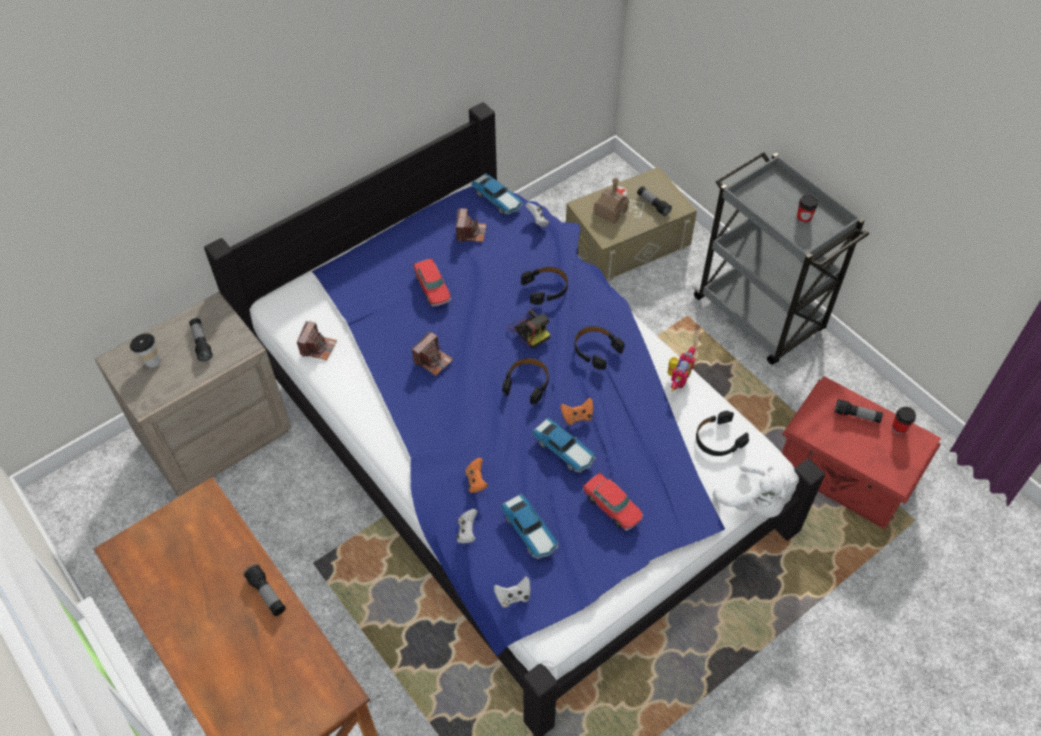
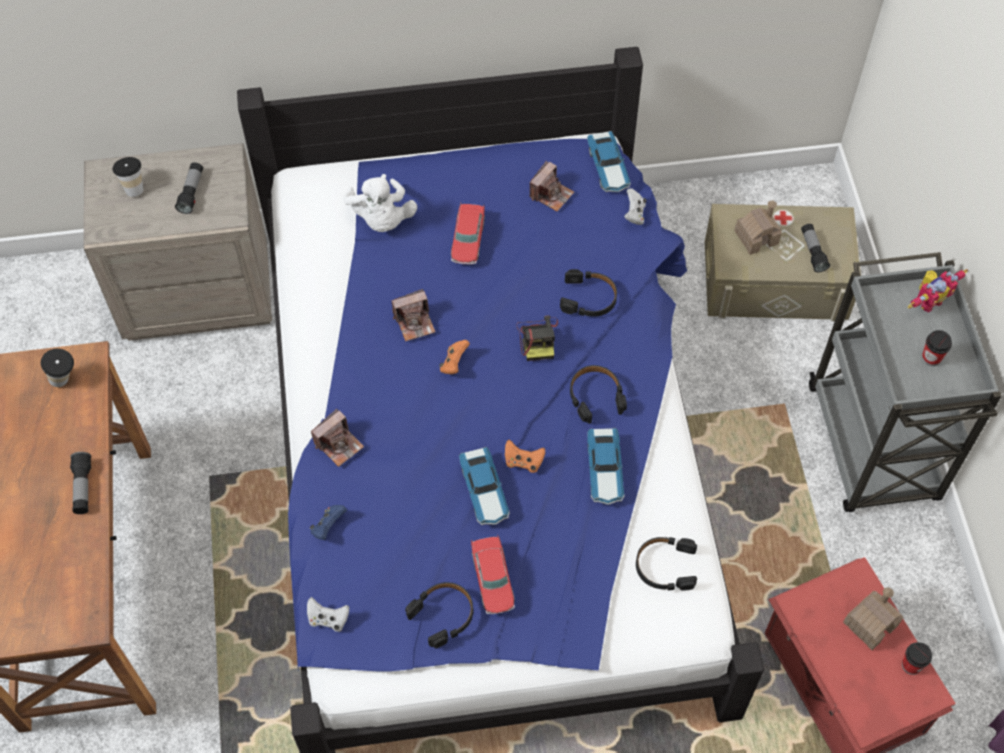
camera: 30 degrees right, 5 degrees up
camera [297,321,337,360] -> camera moved to [311,409,364,467]
white game controller [456,509,478,543] -> blue game controller [310,505,347,540]
orange game controller [465,458,488,493] -> orange game controller moved to [439,340,470,374]
toy car [500,493,558,560] -> toy car moved to [587,428,624,505]
black headphones [502,358,549,404] -> black headphones moved to [405,582,473,648]
toy robot [667,344,696,392] -> toy robot moved to [908,269,968,313]
white plush toy [713,465,790,518] -> white plush toy moved to [343,174,417,232]
flashlight [834,399,883,423] -> toy house [843,587,903,650]
none -> cup [41,349,74,387]

